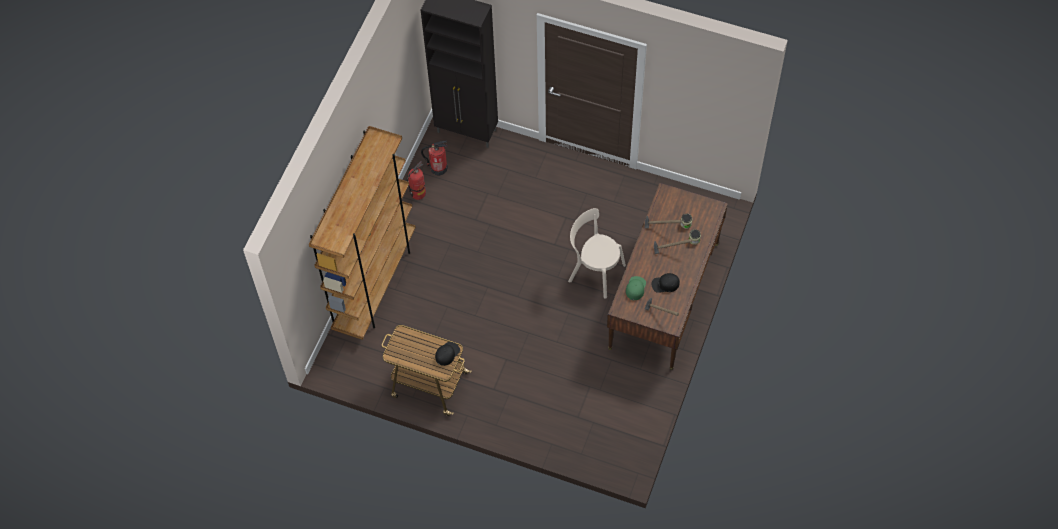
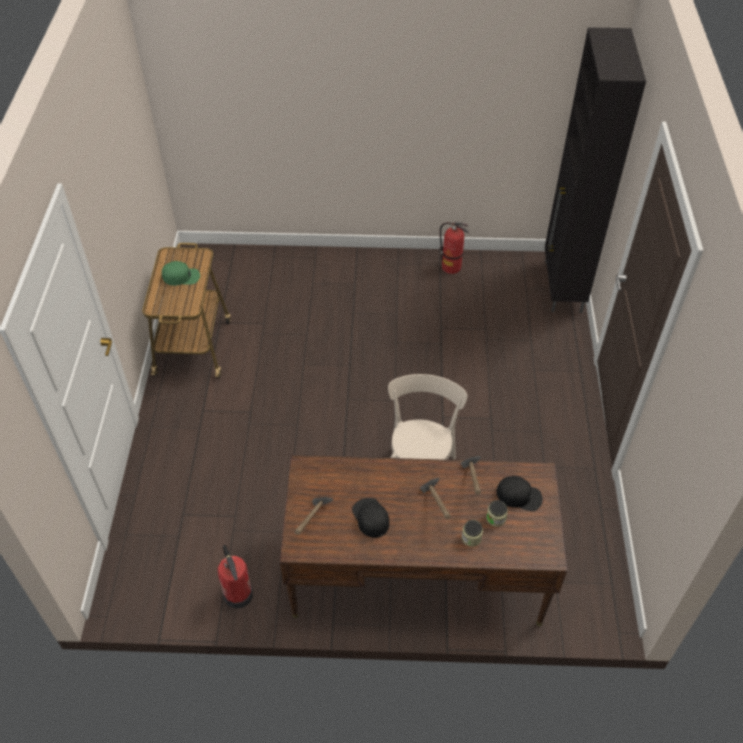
camera: 70 degrees right, 10 degrees down
brown bookcase [309,126,416,340] -> none
fire extinguisher [421,140,448,176] -> fire extinguisher moved to [218,545,253,609]
black cap [435,342,460,366] -> black cap moved to [497,476,543,511]
green cap [626,276,646,300] -> green cap moved to [162,261,200,286]

